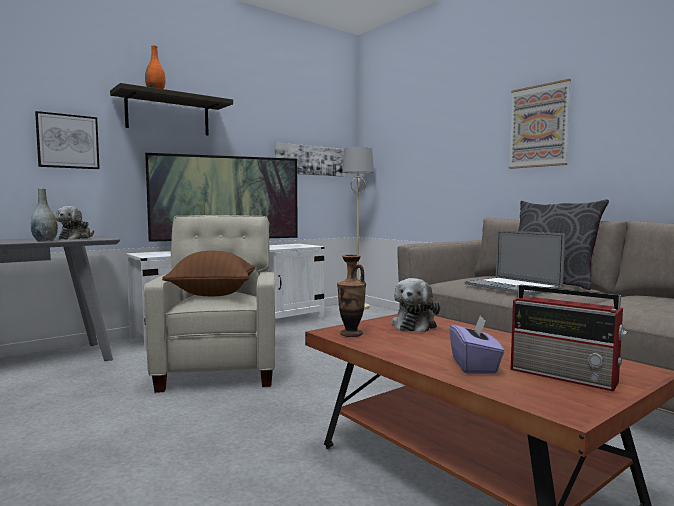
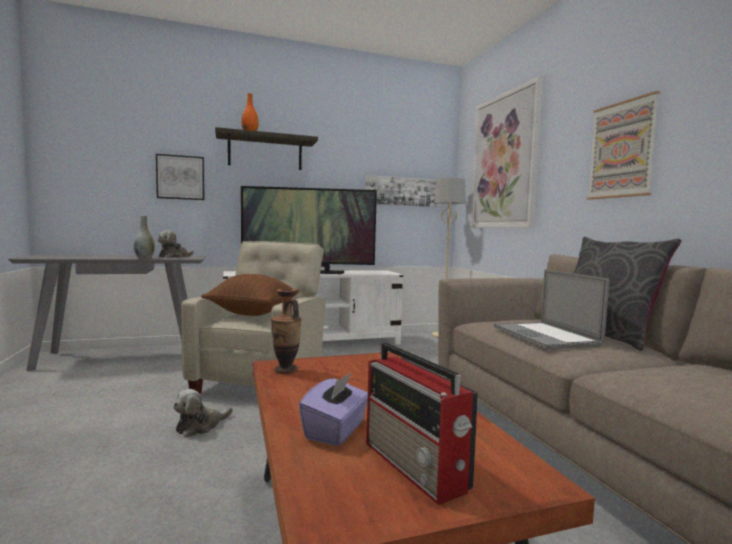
camera: 20 degrees right, 0 degrees up
plush toy [391,278,440,332] -> plush toy moved to [173,389,233,437]
none -> picture [470,76,543,228]

